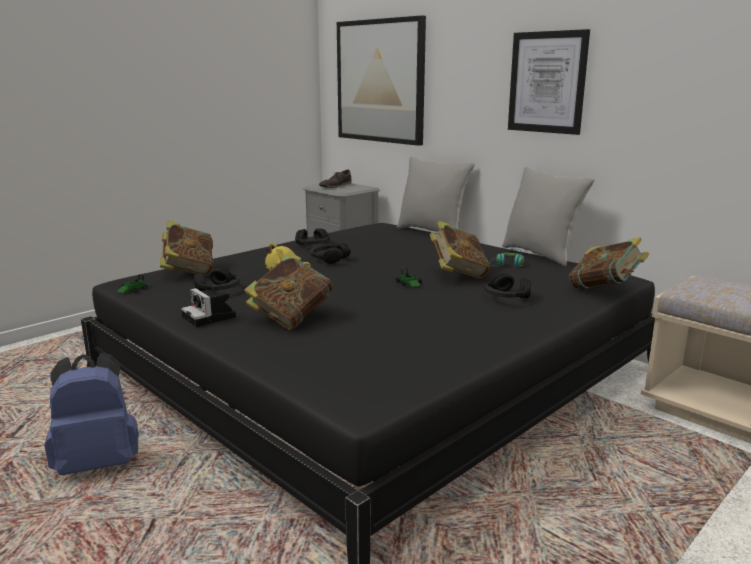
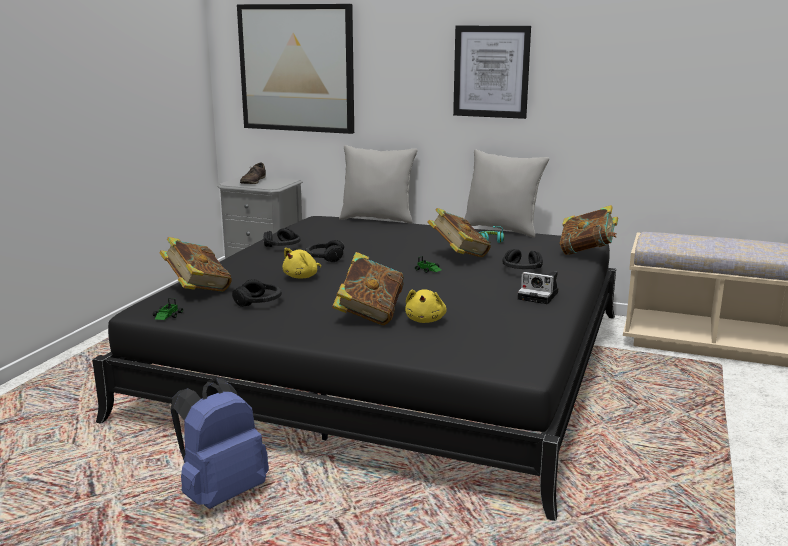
camera: 25 degrees left, 0 degrees up
camera [181,288,236,327] -> camera moved to [518,271,558,304]
none -> yellow plush toy [405,289,447,323]

